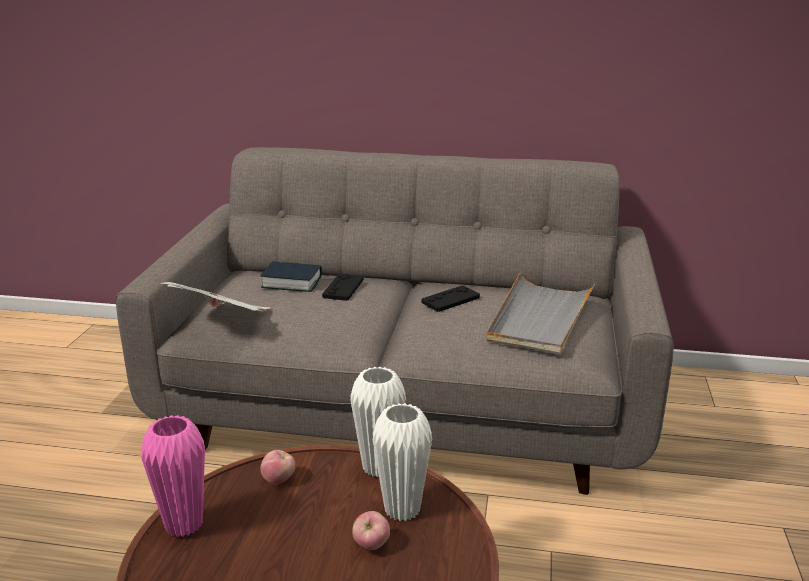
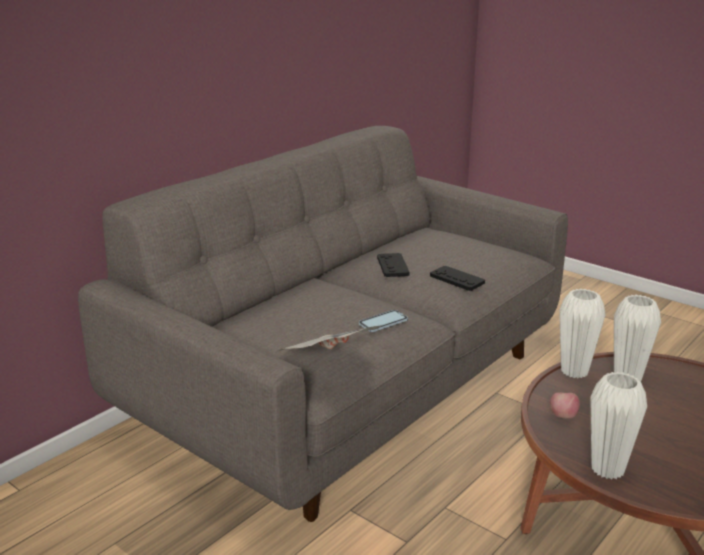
camera: 60 degrees left, 0 degrees up
pink vase [141,415,205,537] -> white vase [591,372,647,479]
book [260,261,322,292] -> none
black game controller [322,273,364,301] -> black game controller moved to [430,266,485,291]
apple [352,511,390,550] -> none
grey tray [487,273,595,355] -> none
none -> phone [359,310,408,332]

